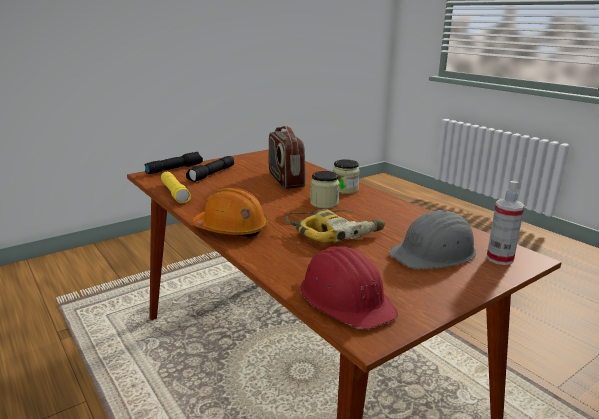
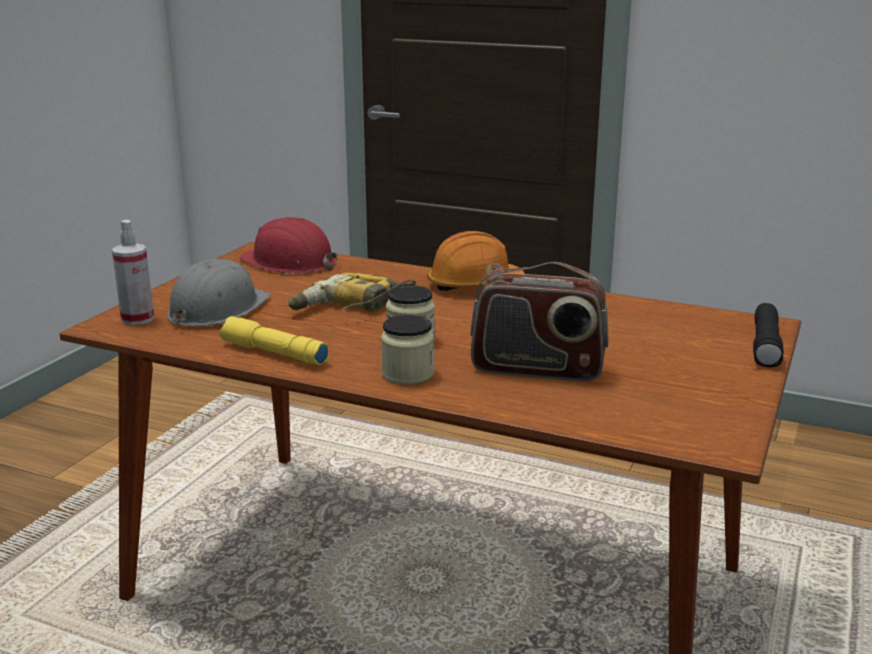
camera: 150 degrees right, 0 degrees up
yellow flashlight [161,172,191,203] -> yellow flashlight moved to [219,316,329,365]
black flashlight [186,156,234,182] -> none
radio [269,126,305,189] -> radio turned 150 degrees clockwise [470,262,608,381]

